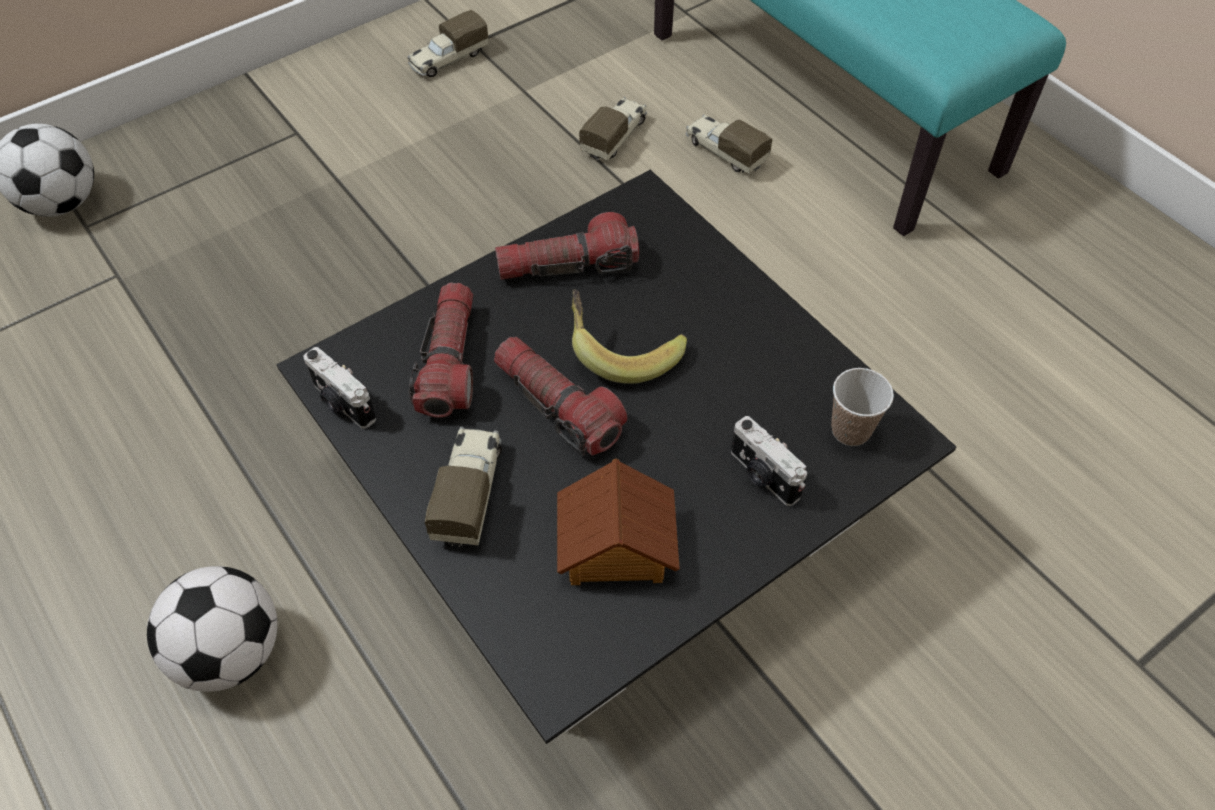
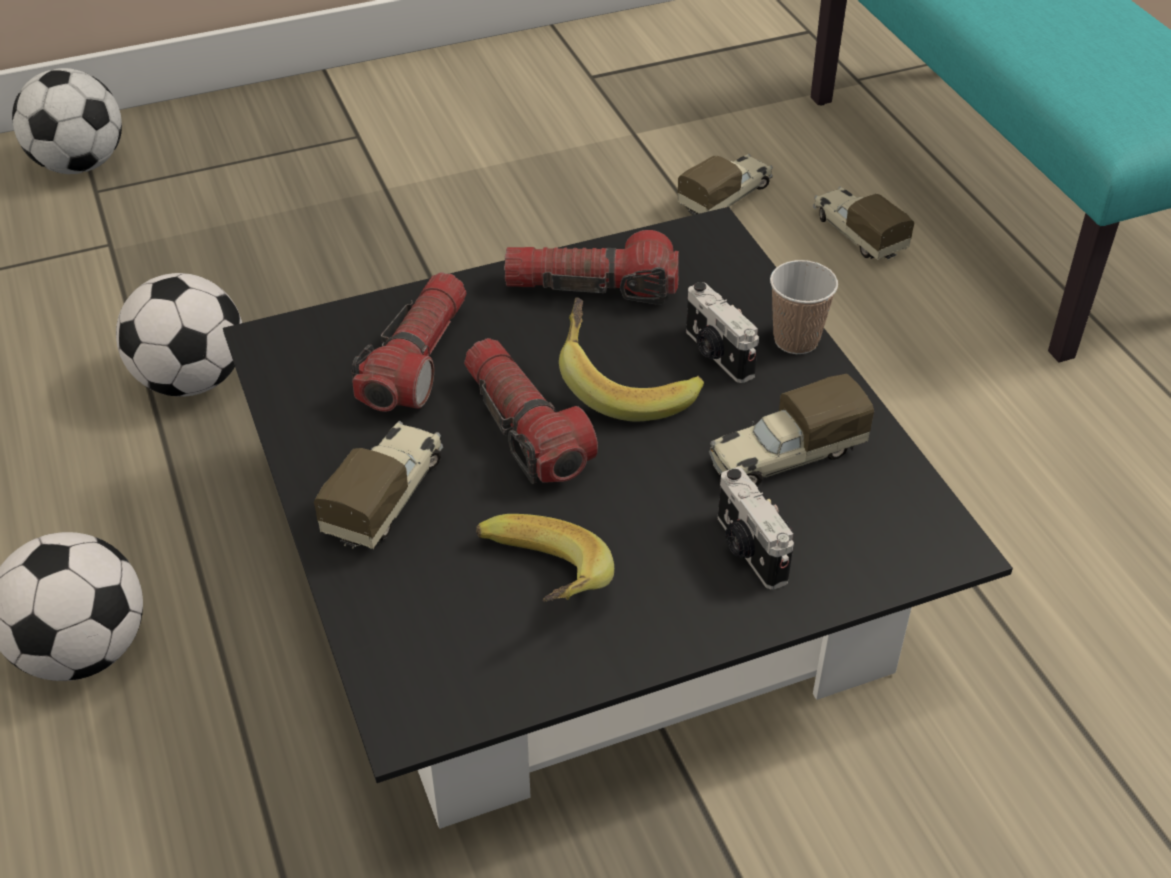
camera: 15 degrees right, 10 degrees down
camera [304,347,376,428] -> camera moved to [686,282,759,383]
toy truck [407,10,489,77] -> toy truck moved to [709,374,874,486]
toy house [557,458,680,585] -> banana [476,514,614,601]
cup [831,368,894,446] -> cup moved to [770,260,838,354]
none -> football [116,273,242,397]

